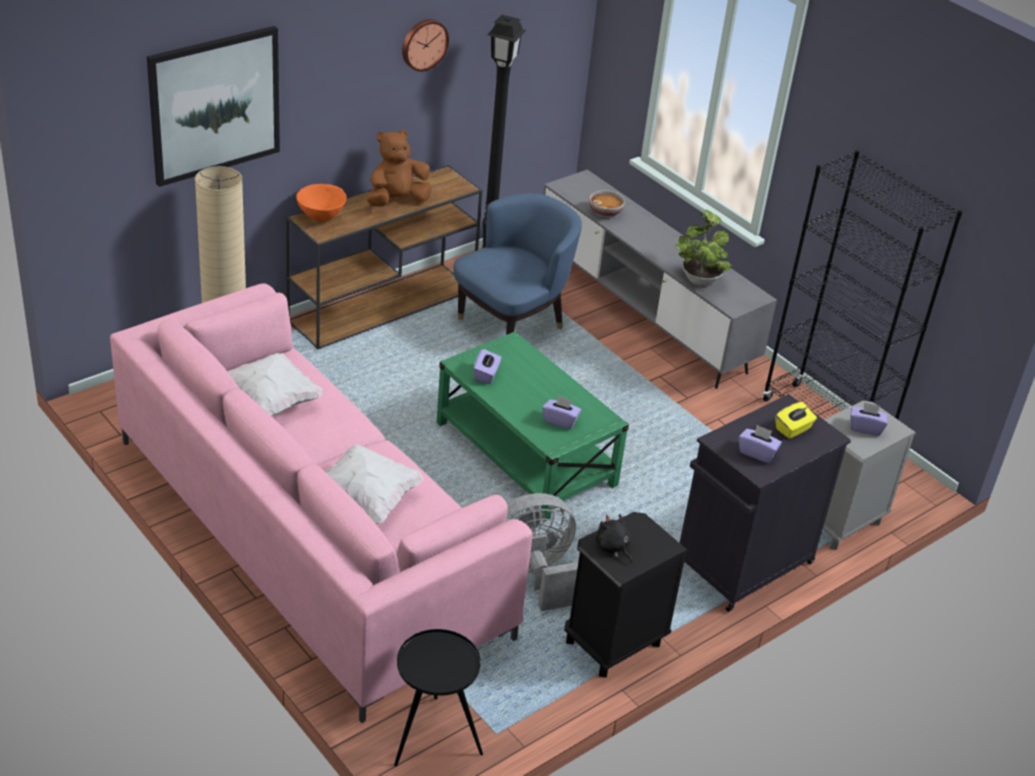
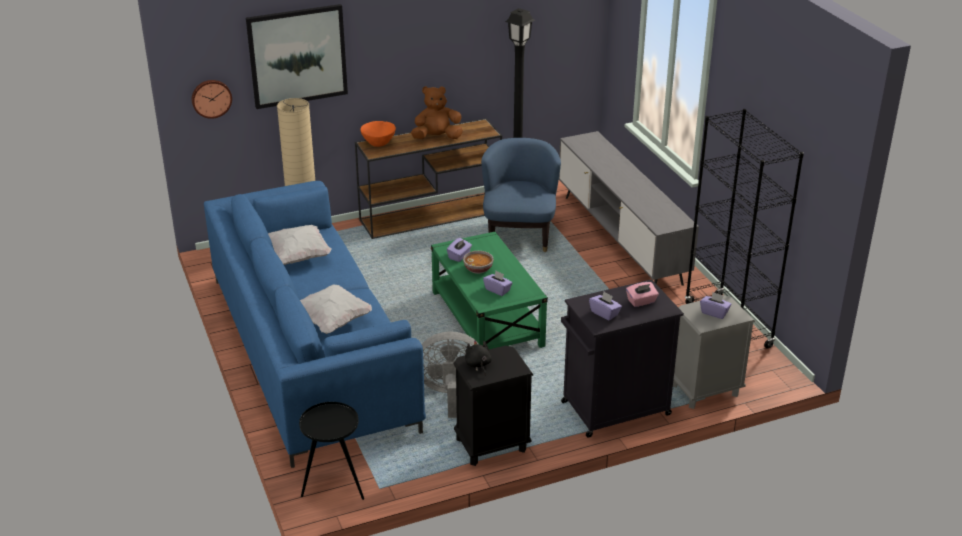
camera: 20 degrees right, 5 degrees down
pink sofa [110,283,532,723] -> blue sofa [204,181,426,468]
wall clock [402,19,449,72] -> wall clock moved to [192,80,232,119]
blue armchair [453,193,582,335] -> blue armchair turned 60 degrees counterclockwise [481,138,561,252]
bowl [589,190,625,218] -> bowl moved to [463,251,493,274]
potted plant [676,209,733,286] -> none
yellow tissue box [776,402,817,439] -> pink tissue box [626,282,659,307]

